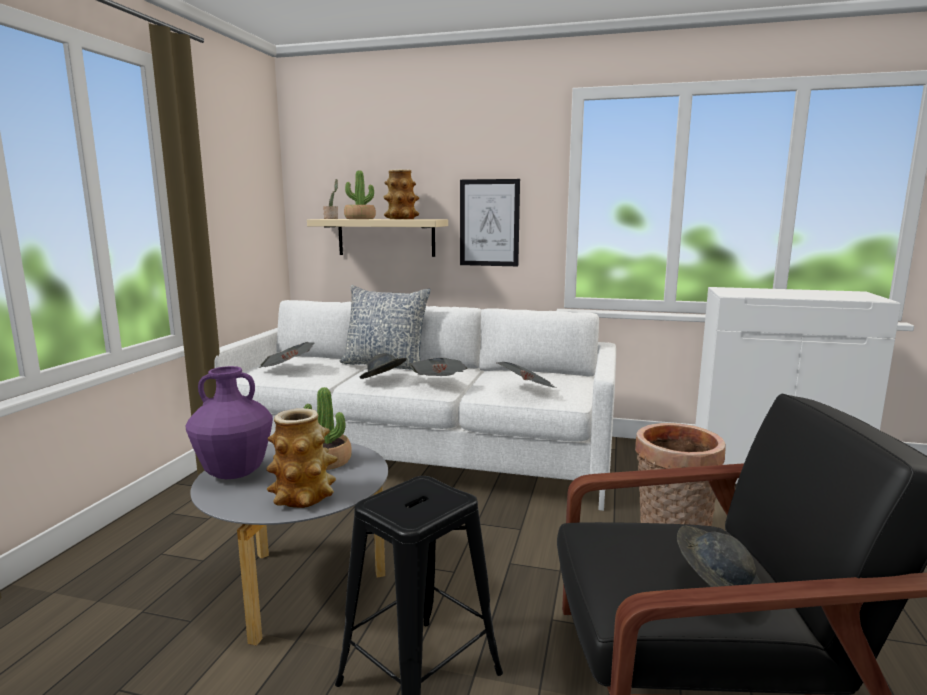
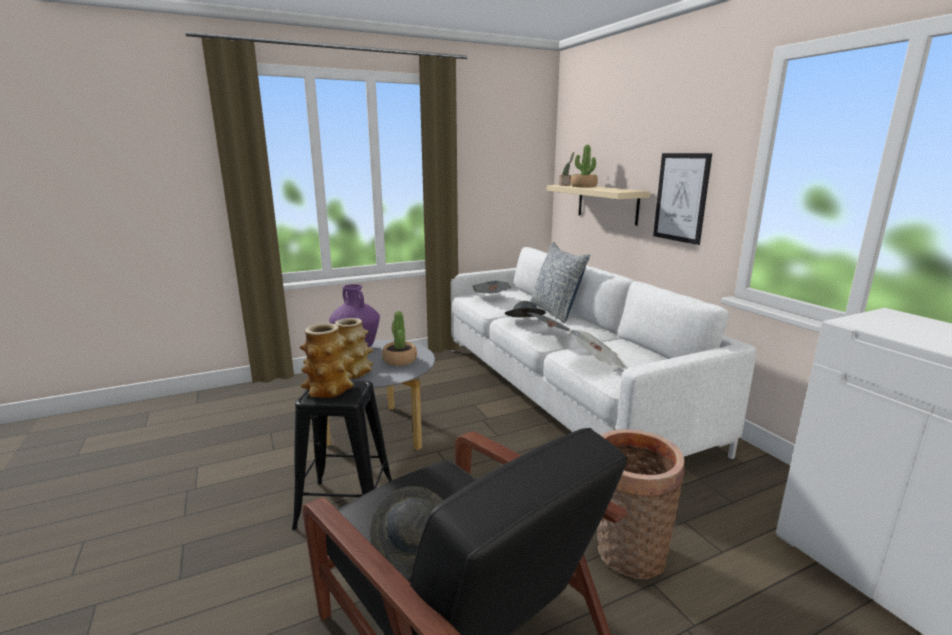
camera: 50 degrees right, 5 degrees up
vase [384,169,419,219] -> vase moved to [300,323,355,398]

